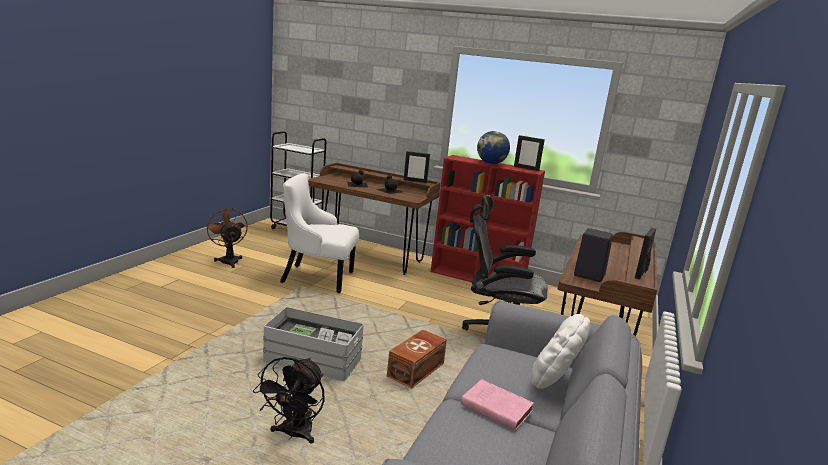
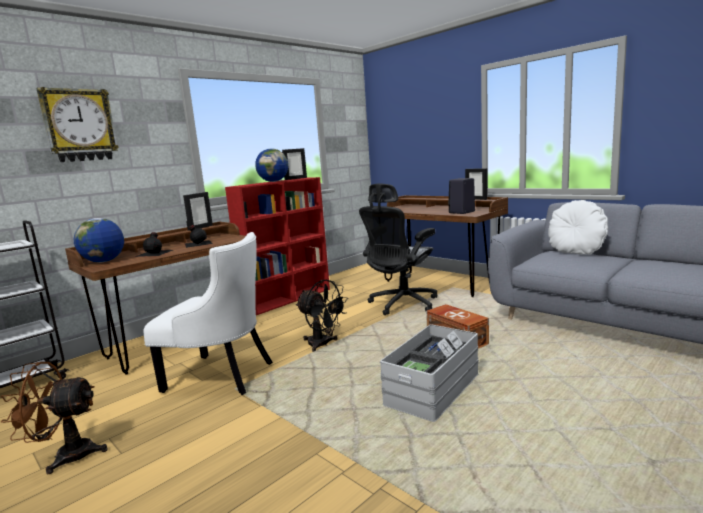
camera: 65 degrees left, 5 degrees down
black fan [253,357,325,443] -> black fan moved to [296,280,348,352]
white chair [280,173,359,293] -> white chair turned 105 degrees counterclockwise [144,232,273,395]
pink book [461,379,534,431] -> none
none -> wall clock [36,87,119,162]
none -> globe [74,218,124,262]

